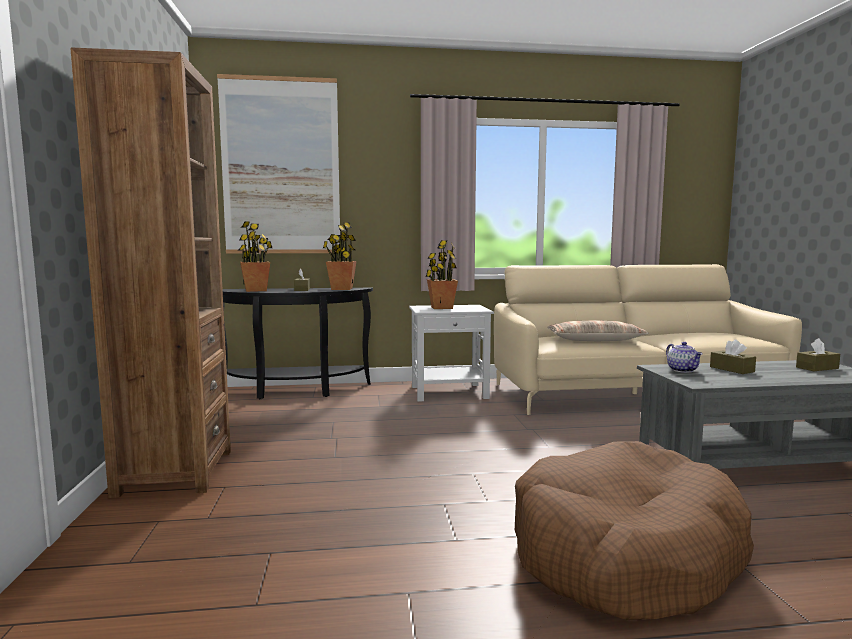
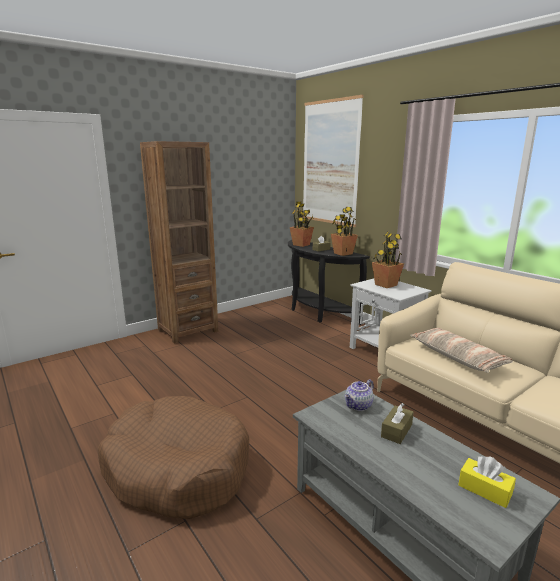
camera: 60 degrees right, 10 degrees up
brown tissue box [796,338,840,371] -> yellow tissue box [458,456,516,508]

